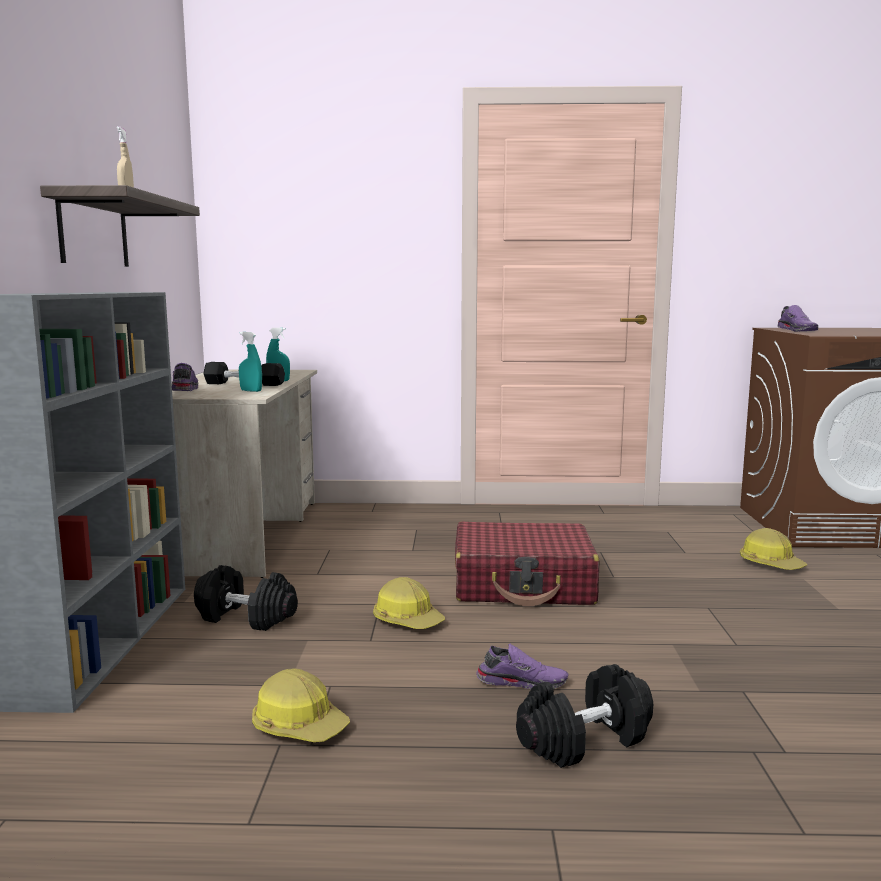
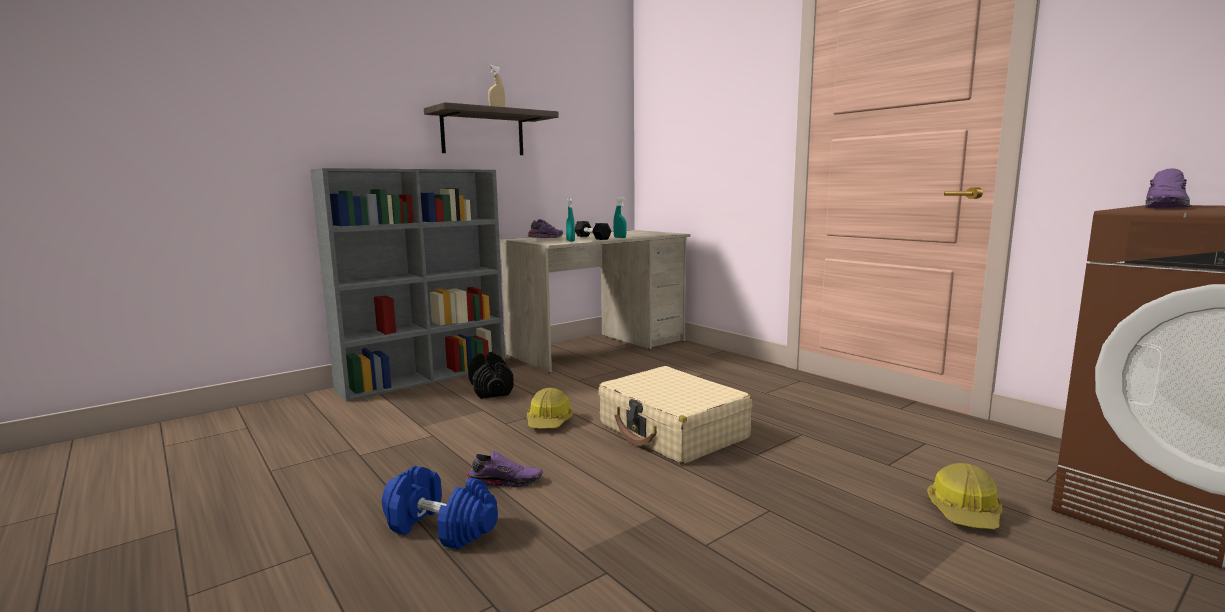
camera: 50 degrees right, 0 degrees up
hard hat [252,668,350,742] -> none
red suitcase [455,521,600,606] -> beige suitcase [598,366,752,464]
purple shoe [477,644,568,689] -> purple shoe turned 60 degrees counterclockwise [466,451,543,487]
black dumbbell [516,664,653,768] -> blue dumbbell [382,466,498,550]

